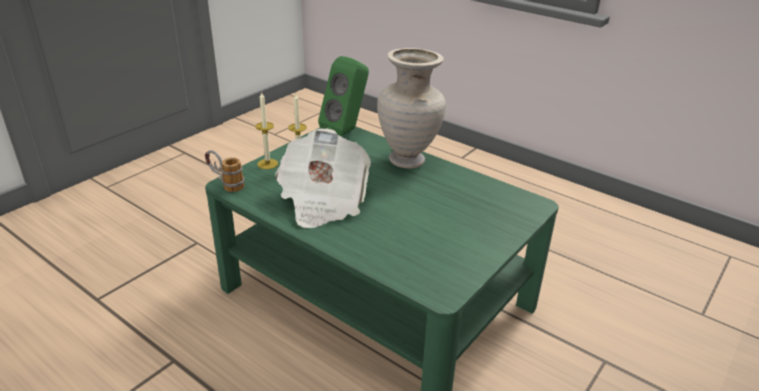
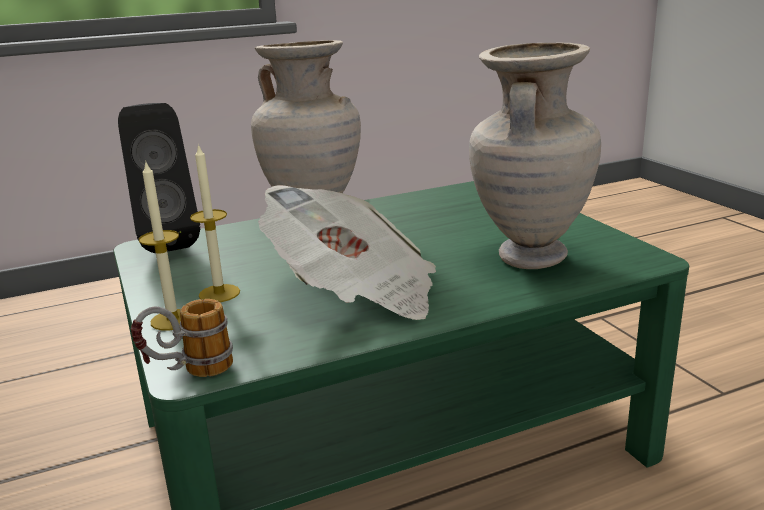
camera: 60 degrees left, 10 degrees down
green speaker [318,56,369,137] -> black speaker [118,103,200,253]
none -> beige vase [469,43,601,269]

